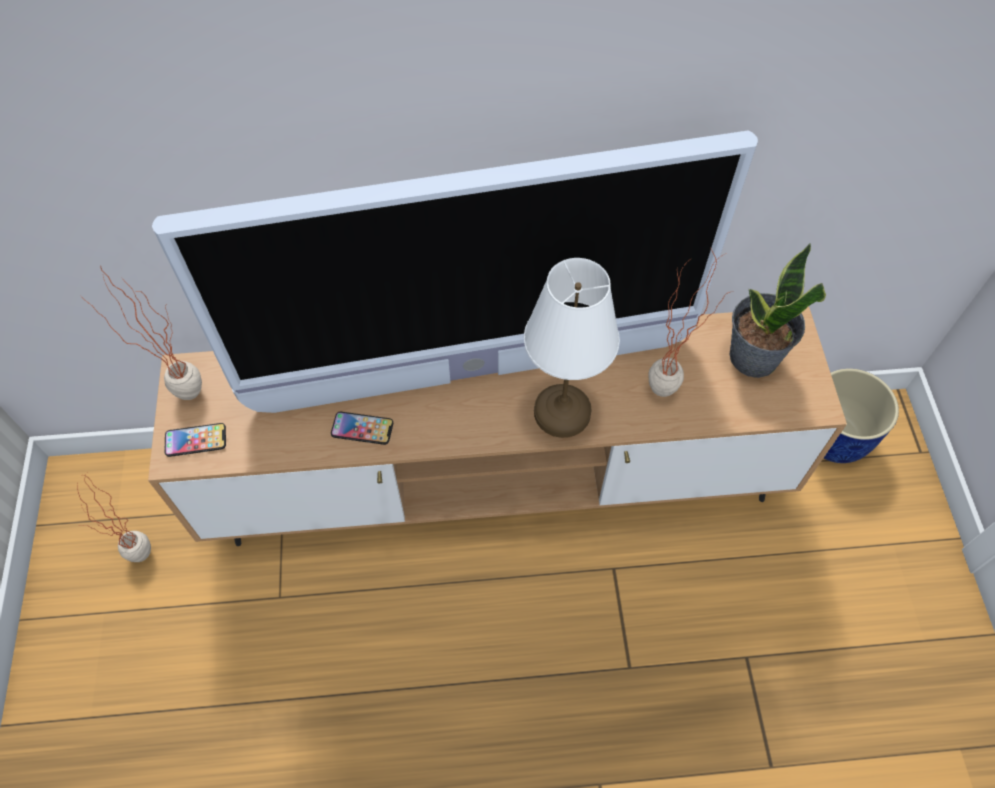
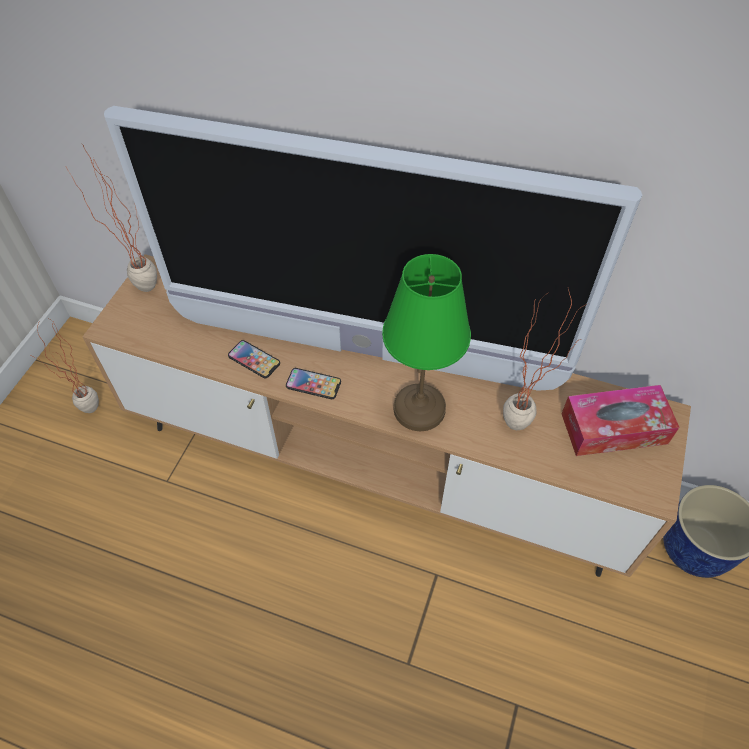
camera: 25 degrees right, 5 degrees down
phone [164,423,226,457] -> phone moved to [286,368,341,399]
white table lamp [524,258,620,438] -> green table lamp [382,254,471,432]
potted plant [729,242,826,378] -> tissue box [561,385,679,456]

